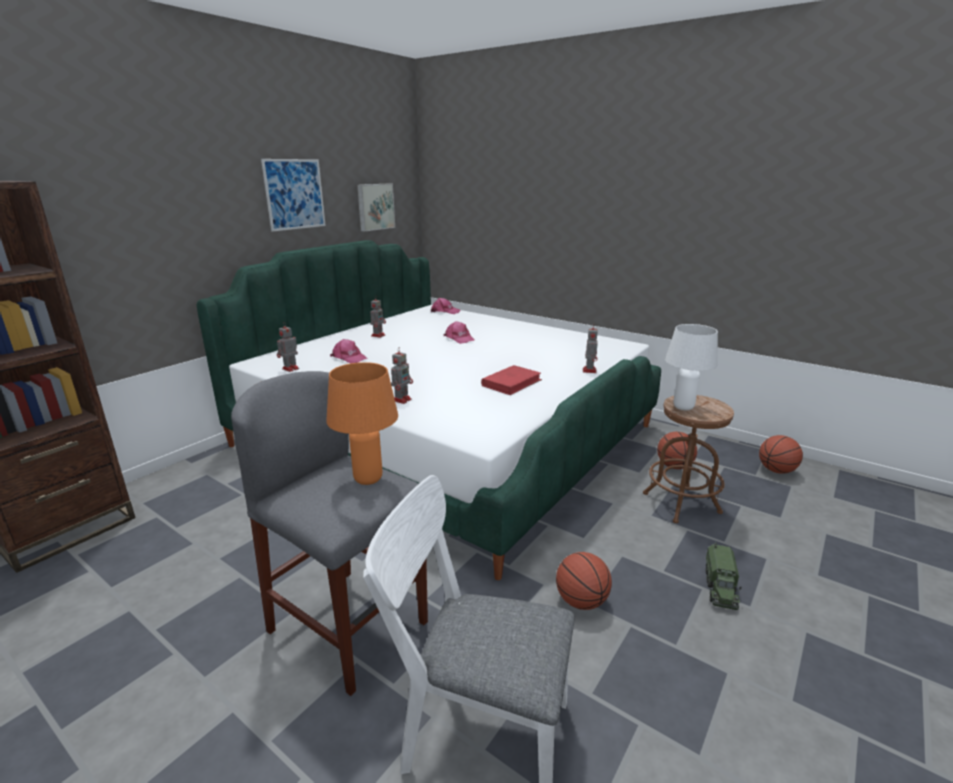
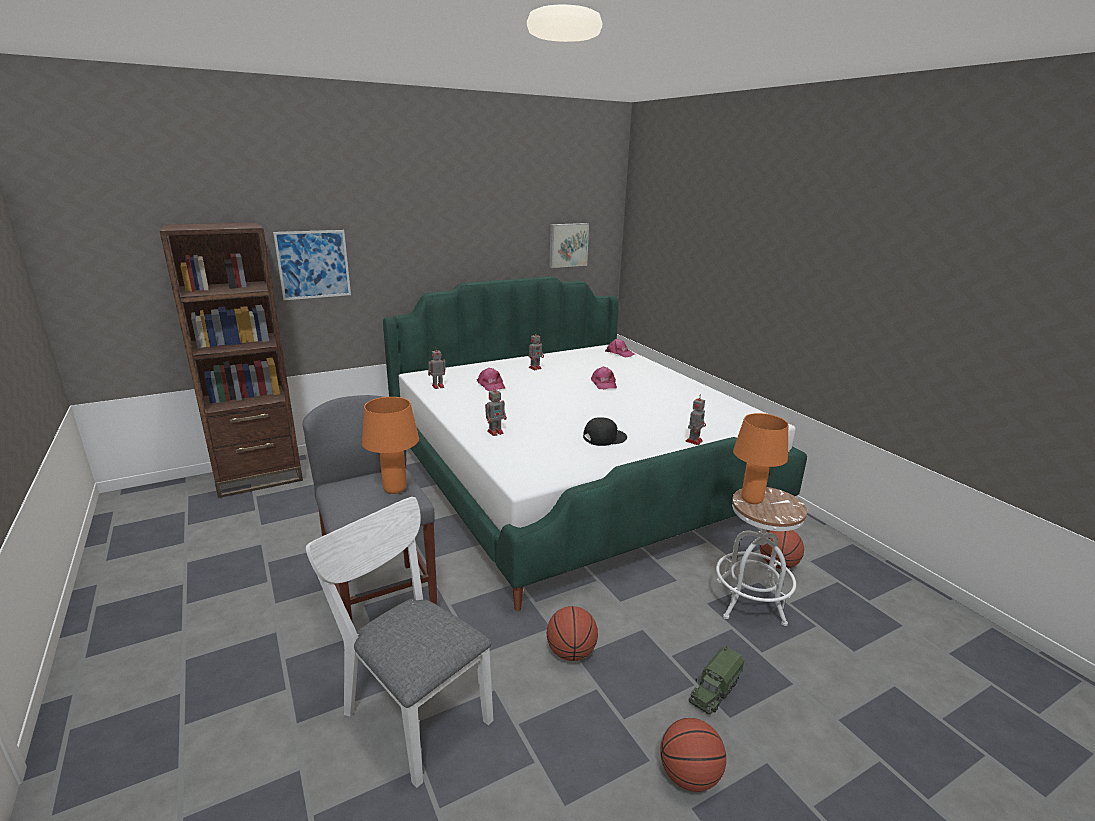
camera: 25 degrees right, 0 degrees up
picture [261,159,326,232] -> picture moved to [273,230,351,300]
red book [481,365,542,395] -> black cap [583,417,627,446]
brown stool [643,395,734,523] -> white stool [716,487,807,626]
white table lamp [665,324,718,410] -> orange table lamp [733,413,788,504]
basketball [759,435,803,473] -> basketball moved to [660,718,726,792]

